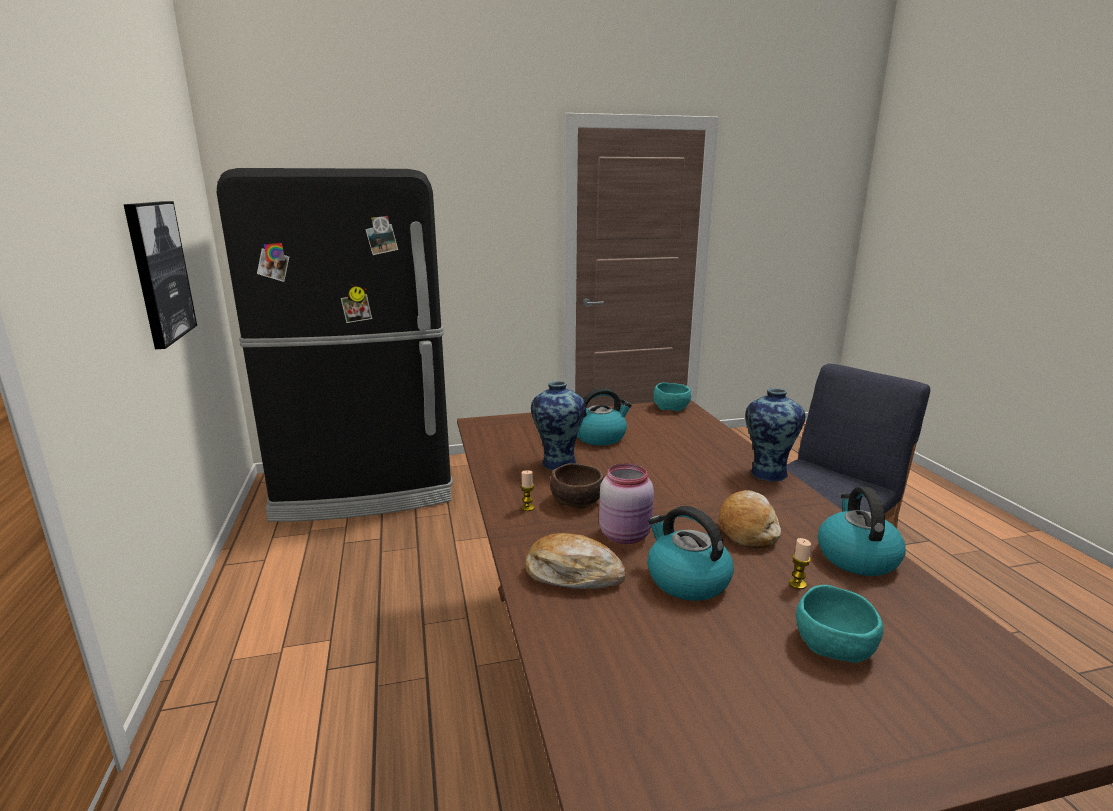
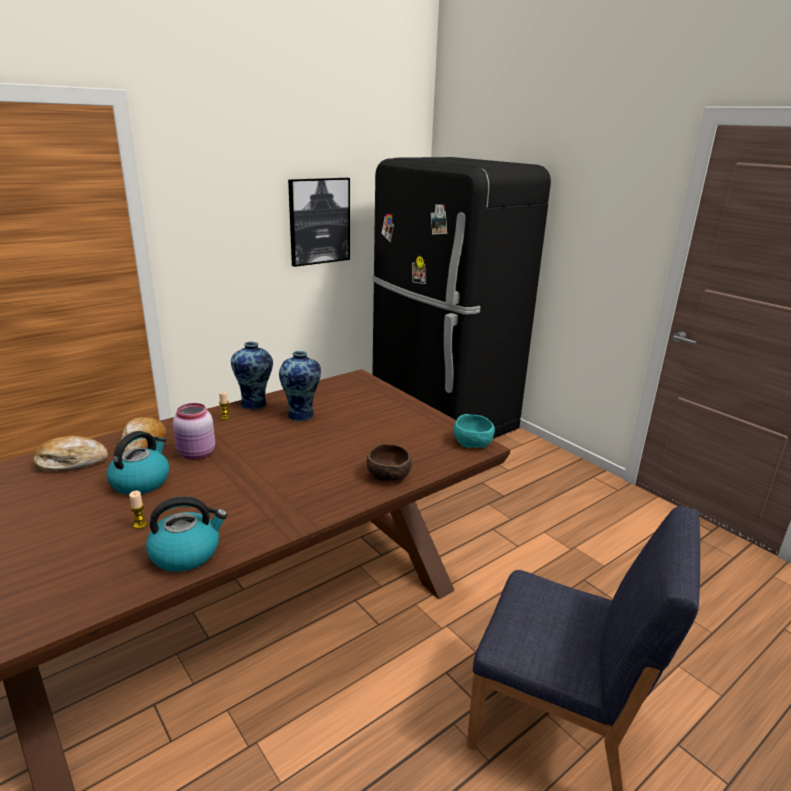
camera: 65 degrees right, 5 degrees up
brown bowl [550,463,604,509] -> brown bowl moved to [367,443,412,483]
kettle [577,388,632,445] -> none
bread [718,490,781,548] -> bread moved to [33,436,108,471]
vase [745,388,805,481] -> vase moved to [231,342,273,410]
turquoise bowl [796,585,884,663] -> none

